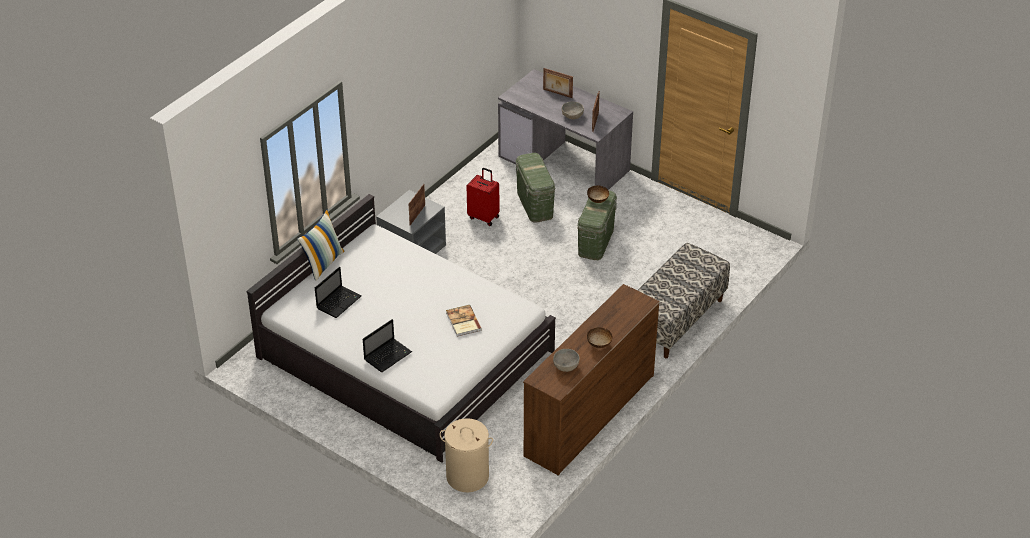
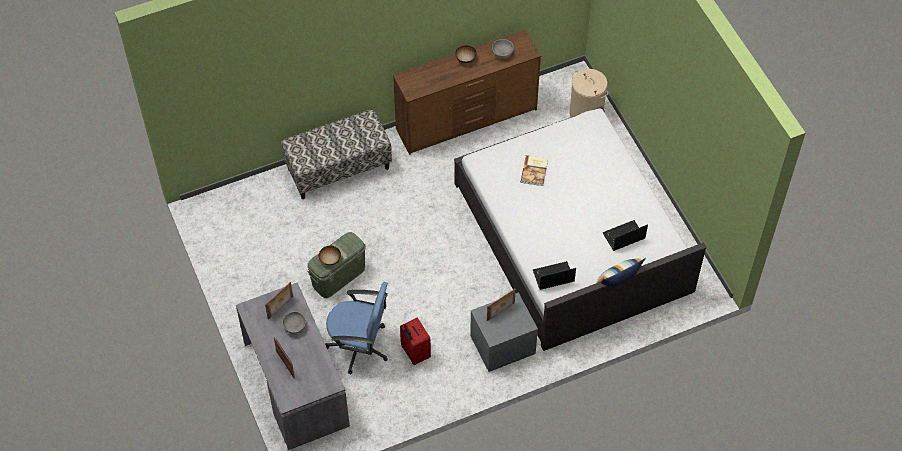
camera: 150 degrees left, 15 degrees up
laptop [363,319,412,372] -> laptop moved to [533,261,576,290]
green storage box [516,153,555,223] -> blue office chair [325,282,388,375]

